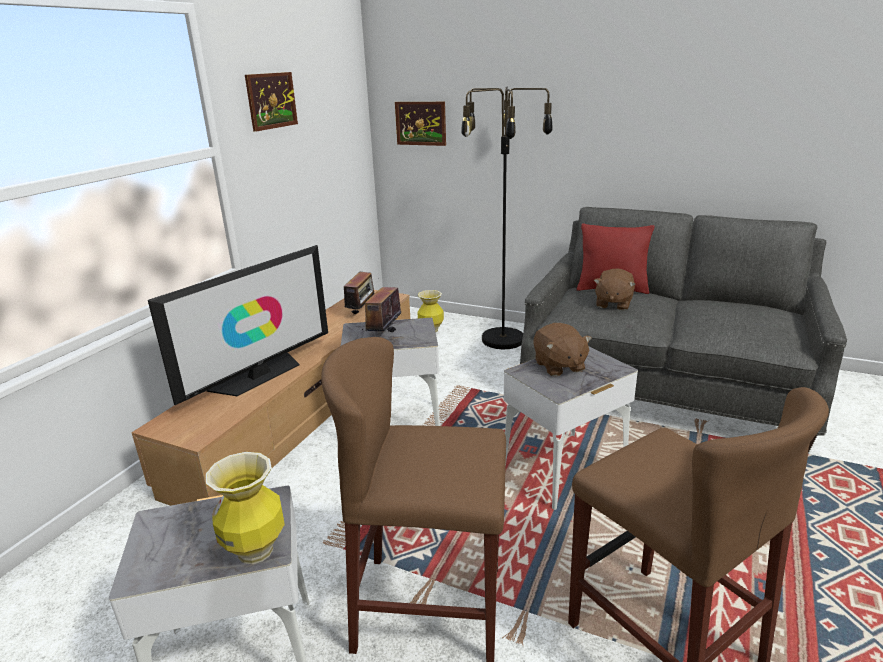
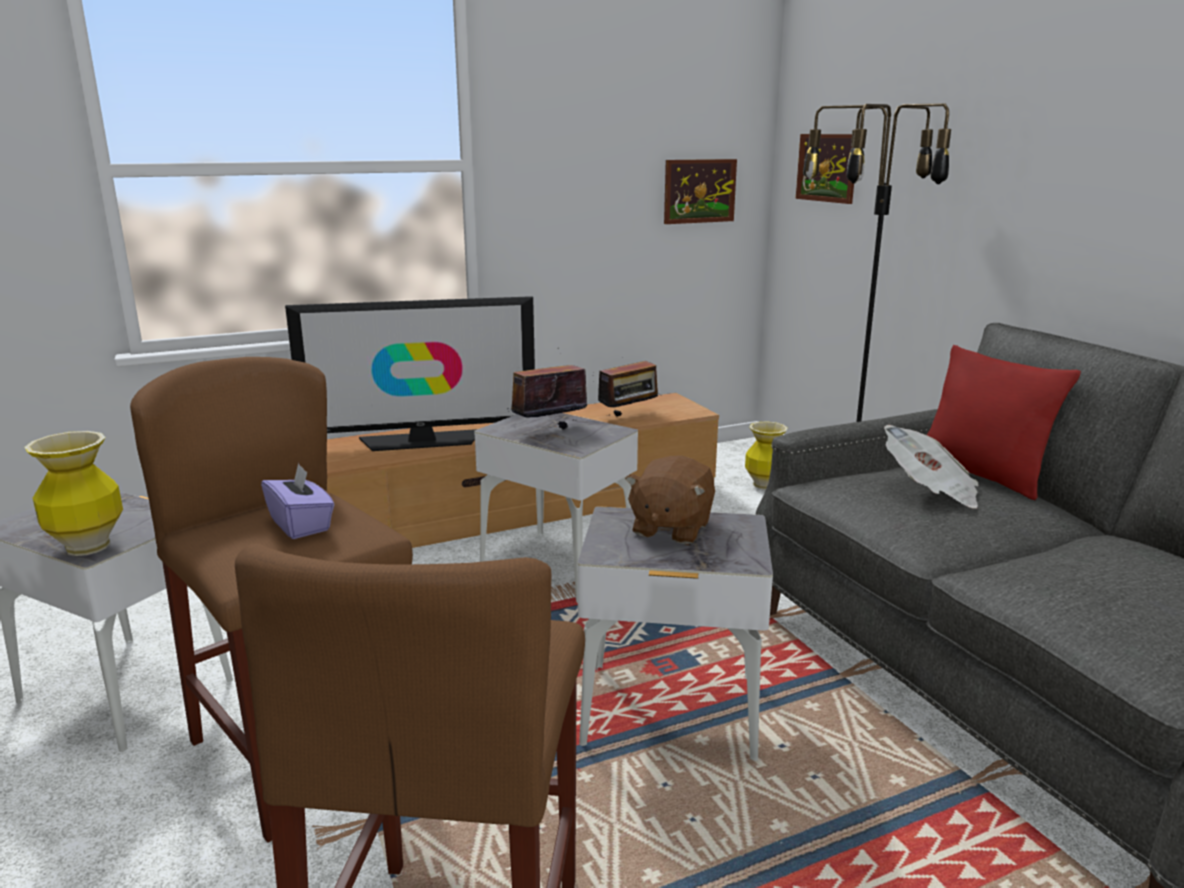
camera: 40 degrees right, 5 degrees down
picture [245,72,298,132] -> picture moved to [664,159,737,224]
brown plush toy [594,268,636,310] -> newspaper [884,425,979,509]
none -> purple tissue box [261,463,334,539]

